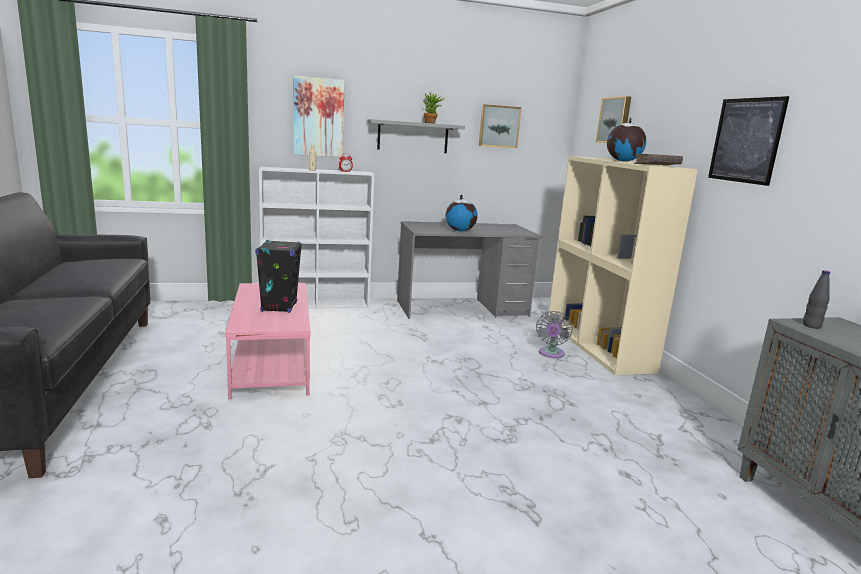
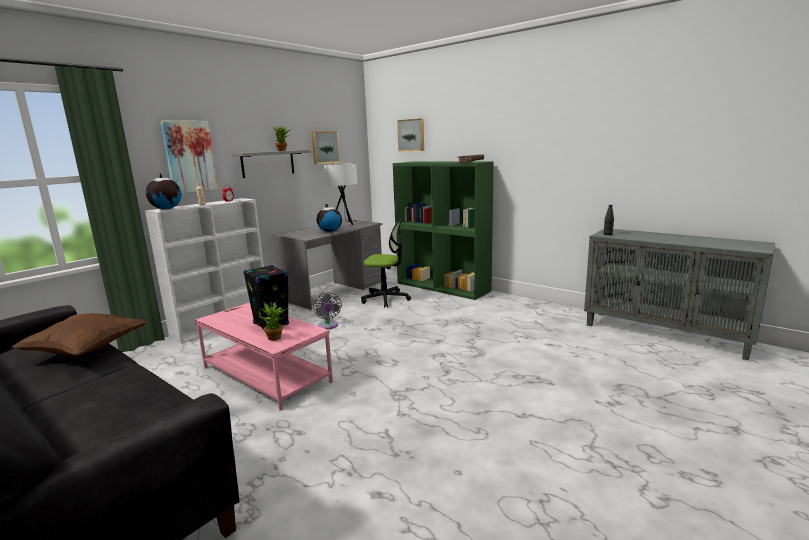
camera: 35 degrees left, 0 degrees up
grey fan [536,311,572,358] -> grey fan moved to [313,292,342,330]
beige bookcase [547,156,698,375] -> green bookcase [393,161,494,300]
globe [607,117,646,162] -> globe moved to [146,173,181,210]
picture [708,96,789,186] -> none
none -> brown pillow [12,313,147,356]
none -> potted plant [259,301,288,341]
none -> white table lamp [324,163,358,225]
none -> office chair [361,219,411,308]

